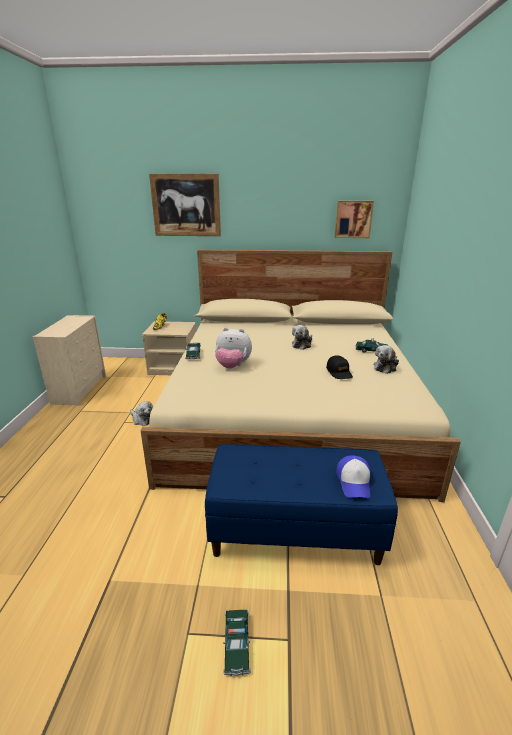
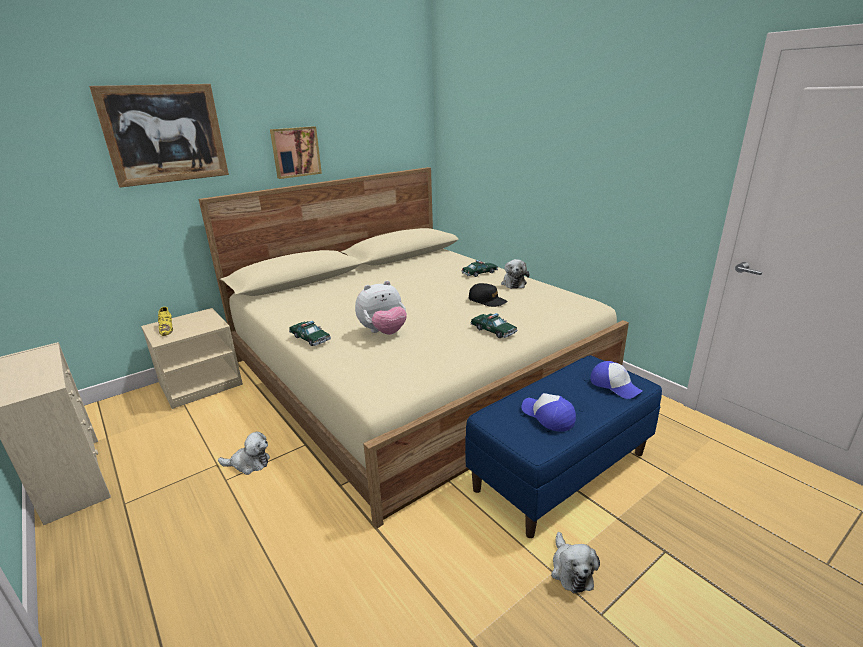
camera: 40 degrees left, 0 degrees up
toy car [223,610,251,676] -> toy car moved to [470,313,517,338]
plush toy [292,325,312,350] -> plush toy moved to [551,532,600,593]
picture [335,201,374,238] -> picture moved to [270,126,322,179]
none -> cap [522,393,576,432]

